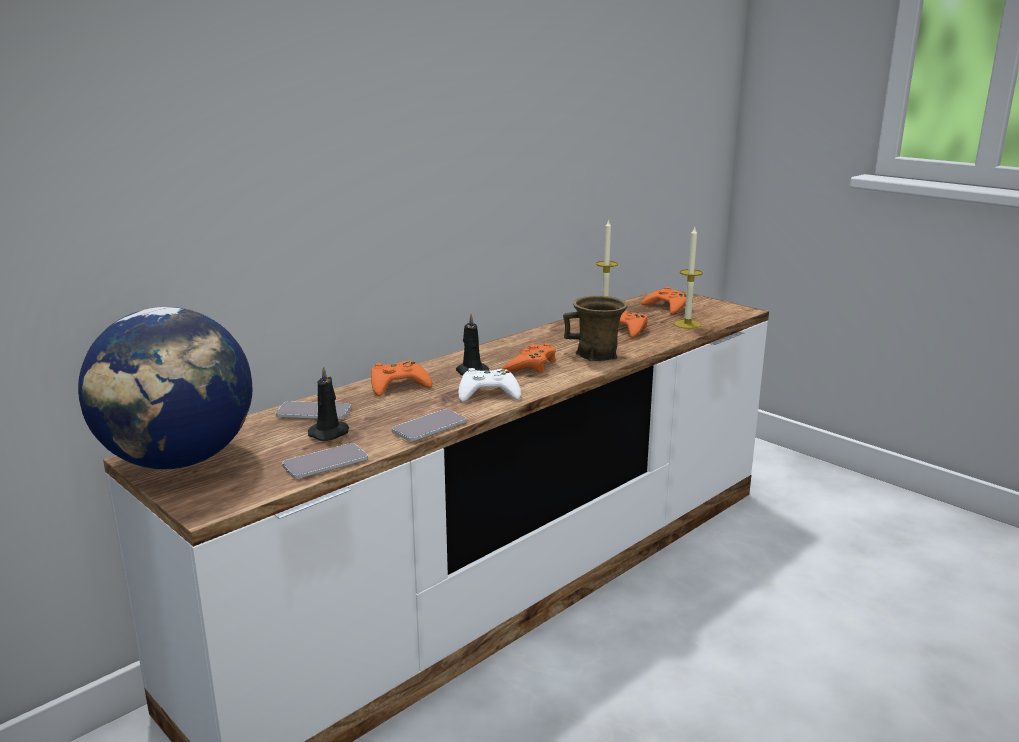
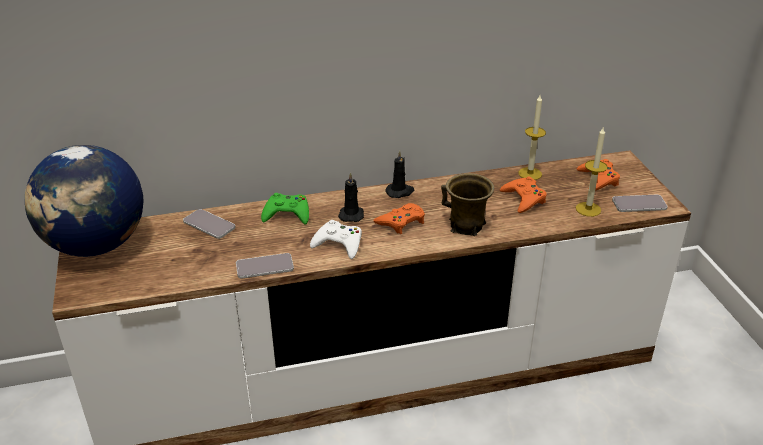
camera: 30 degrees right, 15 degrees up
phone [282,443,368,479] -> phone moved to [612,195,668,212]
black candle [308,366,349,441] -> black candle moved to [385,151,414,198]
orange game controller [371,361,433,397] -> green game controller [261,193,309,224]

